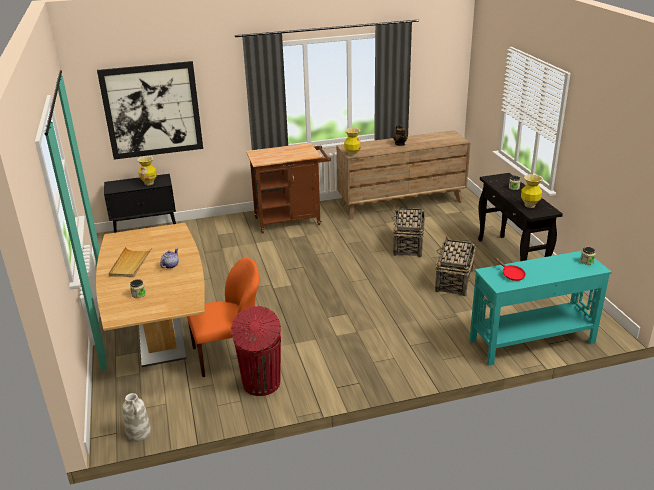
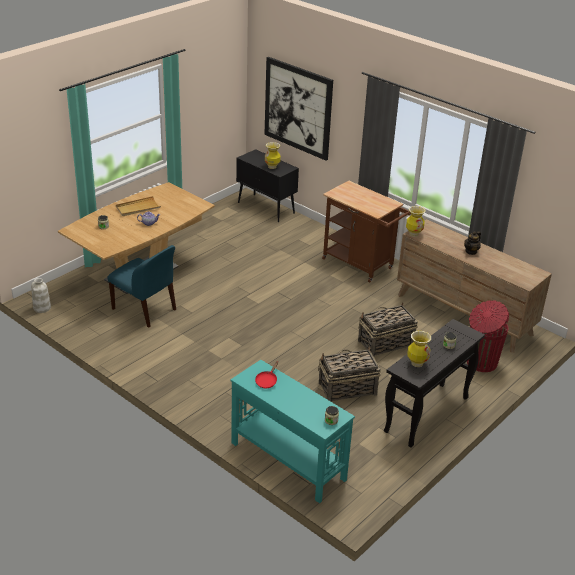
camera: 55 degrees right, 5 degrees up
orange chair [187,258,259,377] -> blue chair [107,245,176,328]
red trash can [231,306,281,396] -> red trash can moved to [467,300,509,372]

